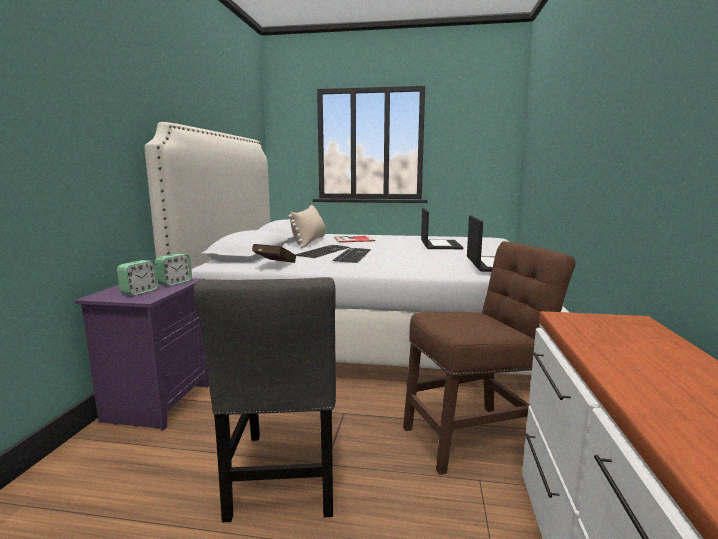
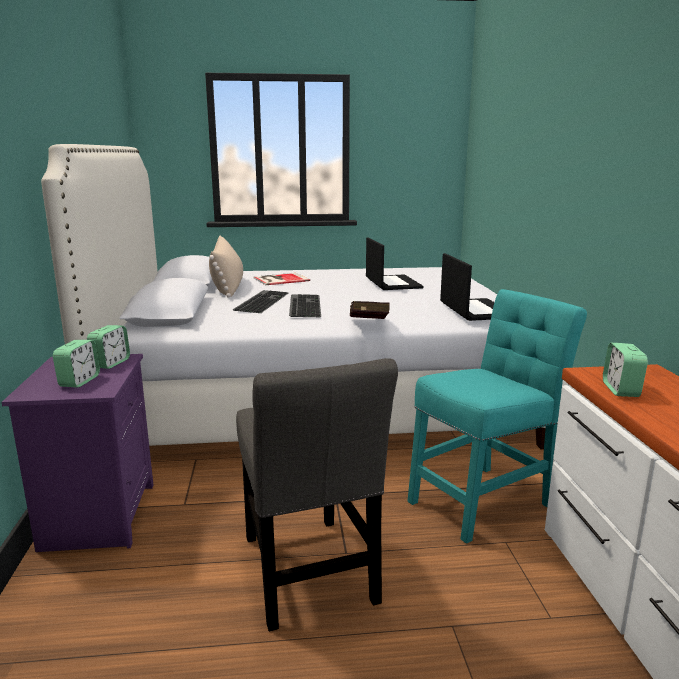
camera: 15 degrees left, 5 degrees up
red book [252,244,296,263] -> red book moved to [350,301,390,319]
brown chair [403,241,576,475] -> turquoise chair [408,289,587,544]
none -> alarm clock [603,343,648,397]

